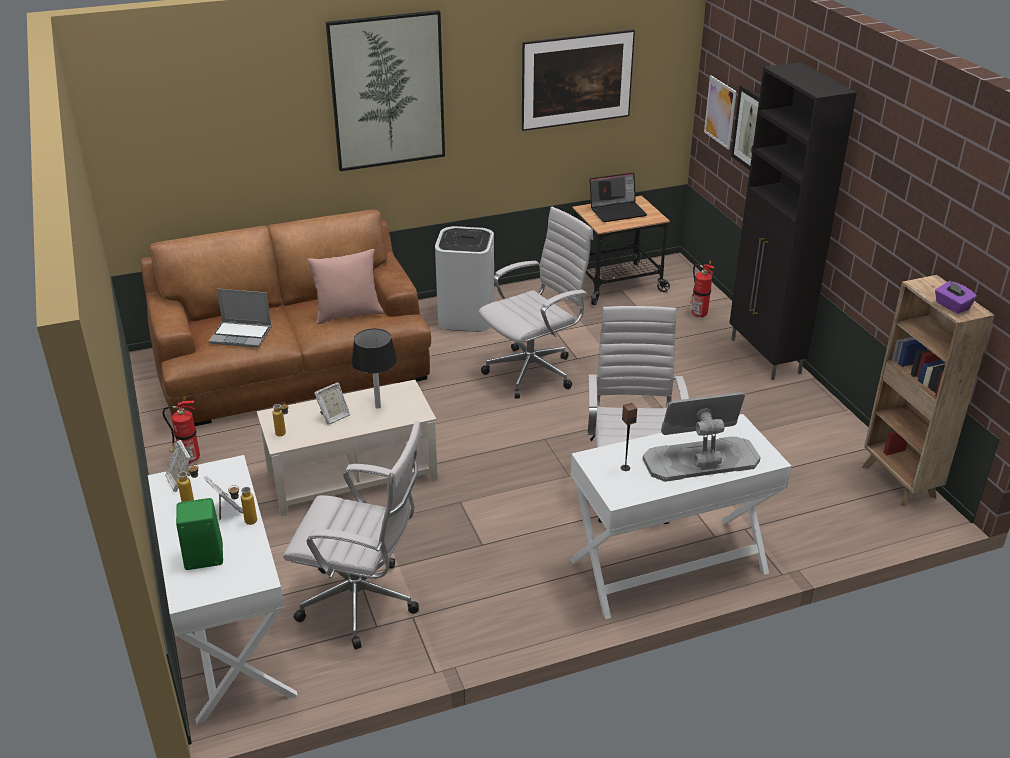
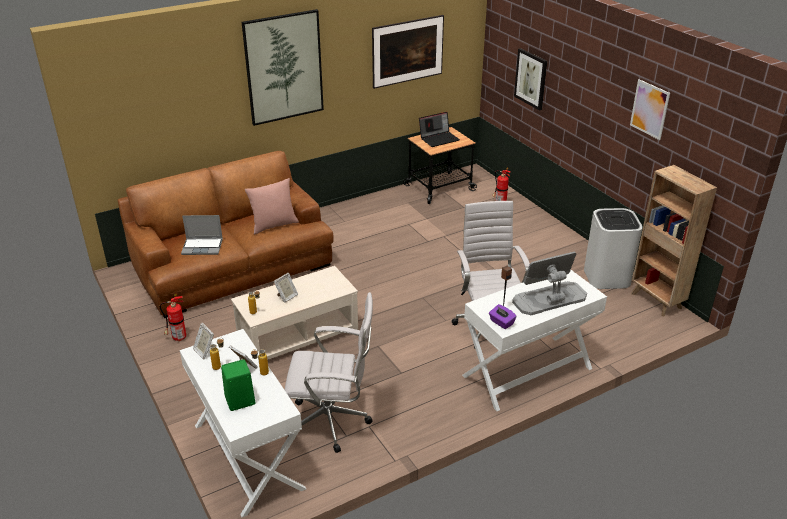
camera: 10 degrees left, 0 degrees up
black table lamp [351,329,397,408] -> none
white trash can [435,226,494,332] -> white trash can moved to [584,208,643,289]
white office chair [479,207,593,399] -> none
picture [704,75,737,150] -> picture moved to [630,79,670,140]
black cabinet [729,62,857,380] -> none
purple tissue box [935,281,977,314] -> purple tissue box moved to [489,304,517,329]

